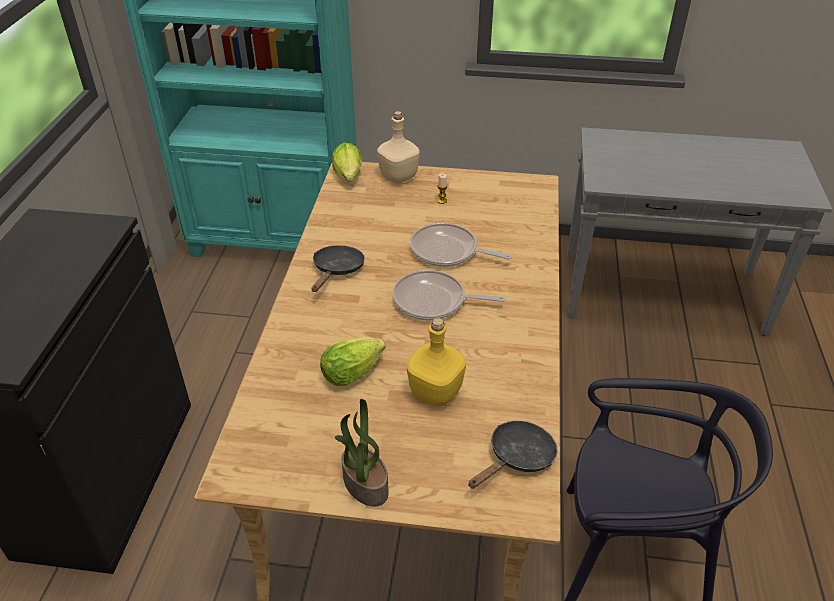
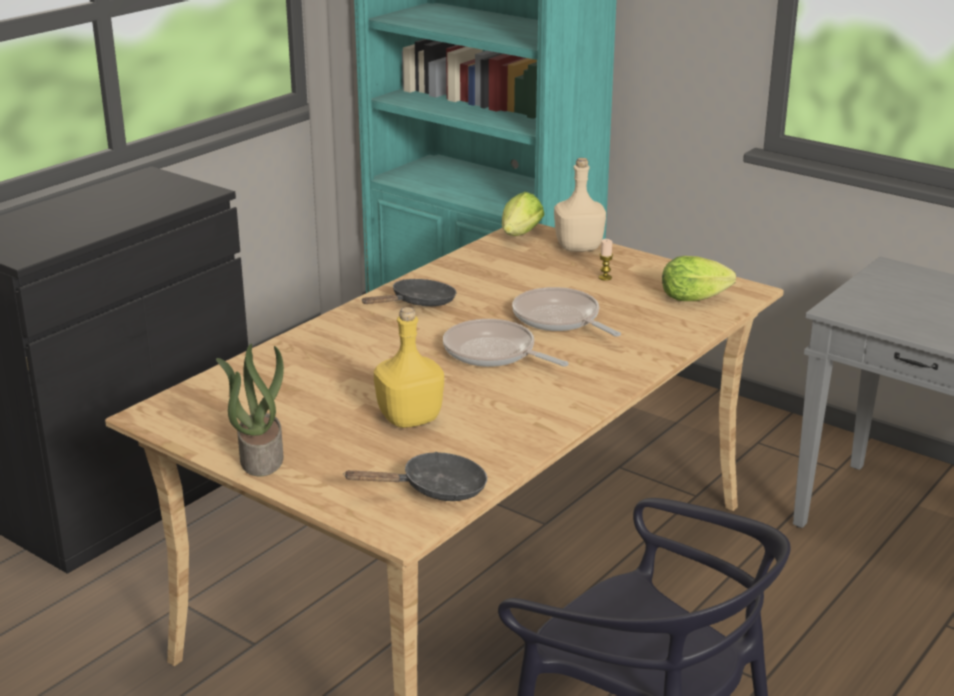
camera: 30 degrees right, 15 degrees down
lettuce [320,337,385,386] -> lettuce moved to [662,256,736,301]

